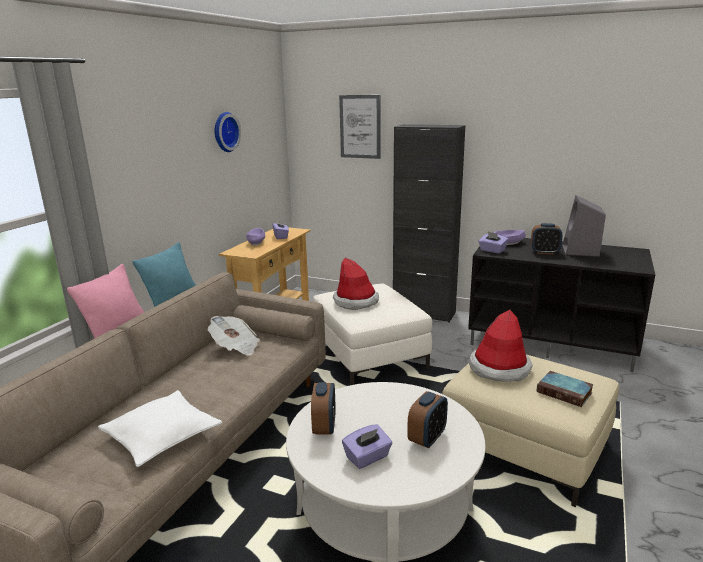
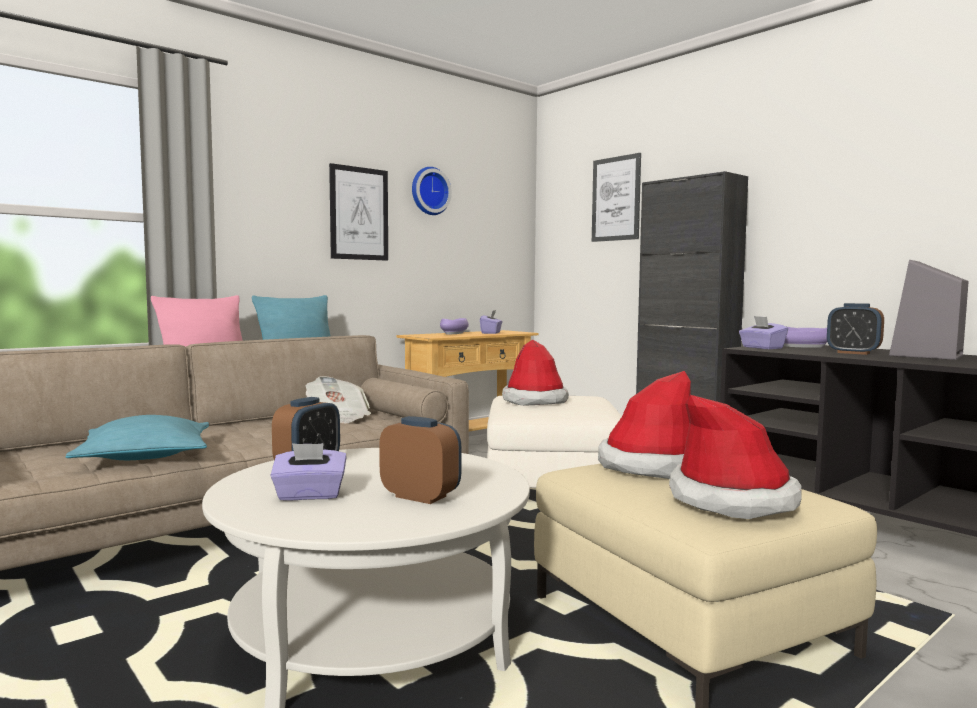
camera: 25 degrees right, 15 degrees down
white pillow [98,390,222,467] -> turquoise pillow [66,415,209,460]
alarm clock [407,391,448,448] -> alarm clock turned 120 degrees counterclockwise [379,416,461,504]
book [537,371,594,407] -> hat [669,395,802,519]
none -> picture [329,163,388,261]

